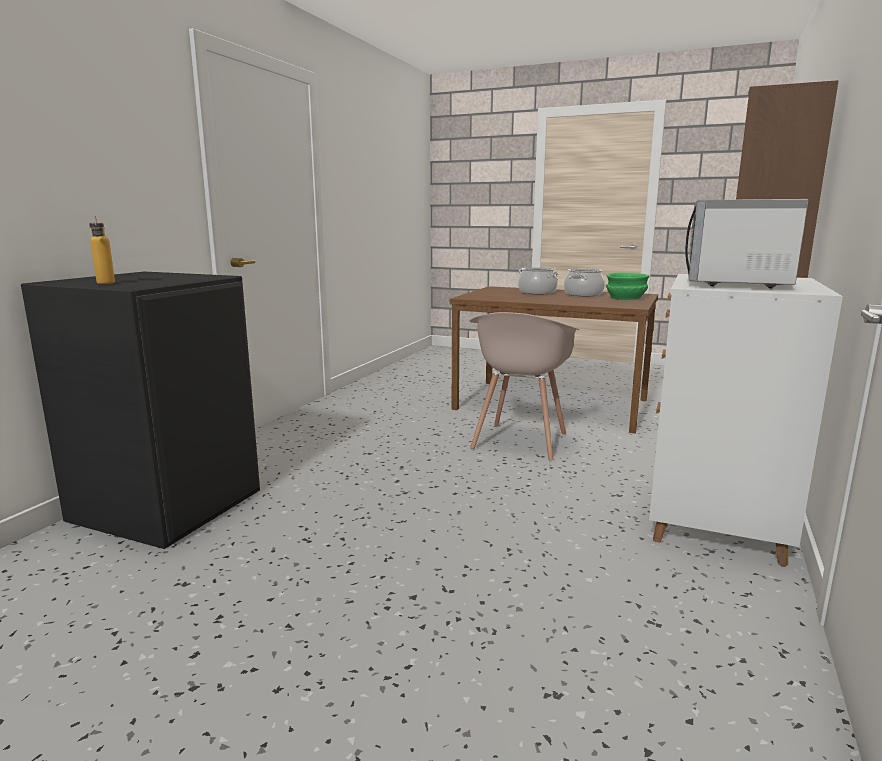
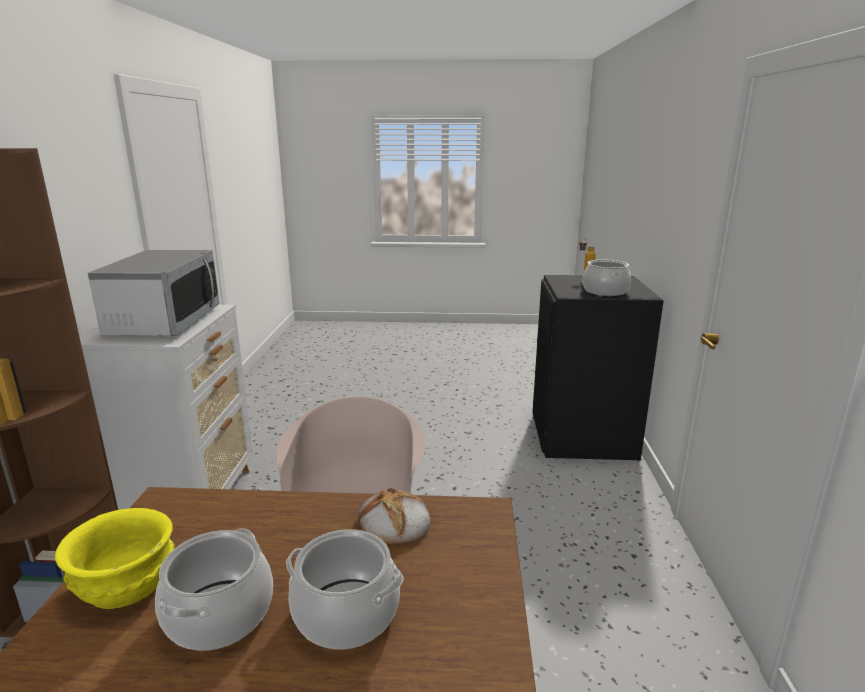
camera: 160 degrees right, 5 degrees up
green bowl [606,273,650,300] -> yellow bowl [55,508,175,609]
none -> bread [358,488,431,546]
none -> cooking pot [582,260,631,296]

